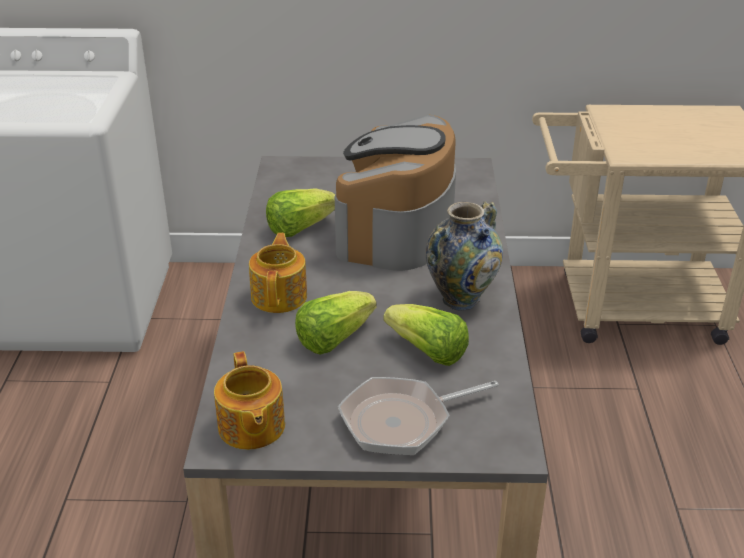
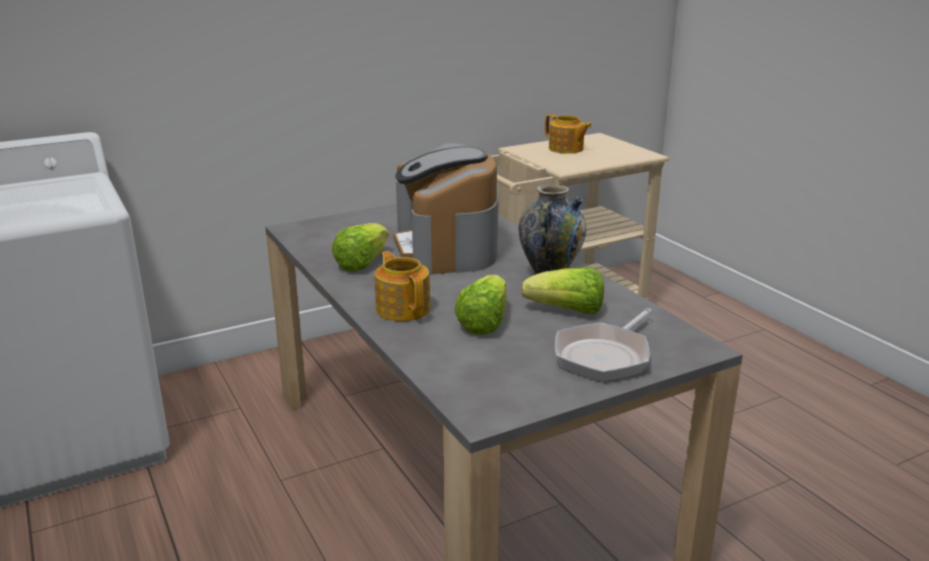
camera: 30 degrees left, 10 degrees down
teapot [214,351,285,450] -> teapot moved to [545,114,592,154]

